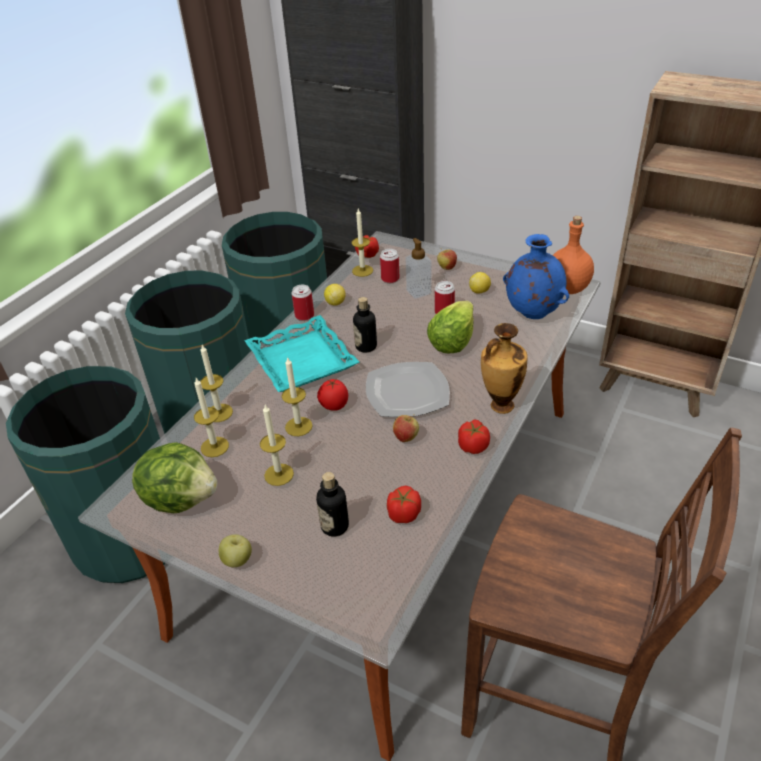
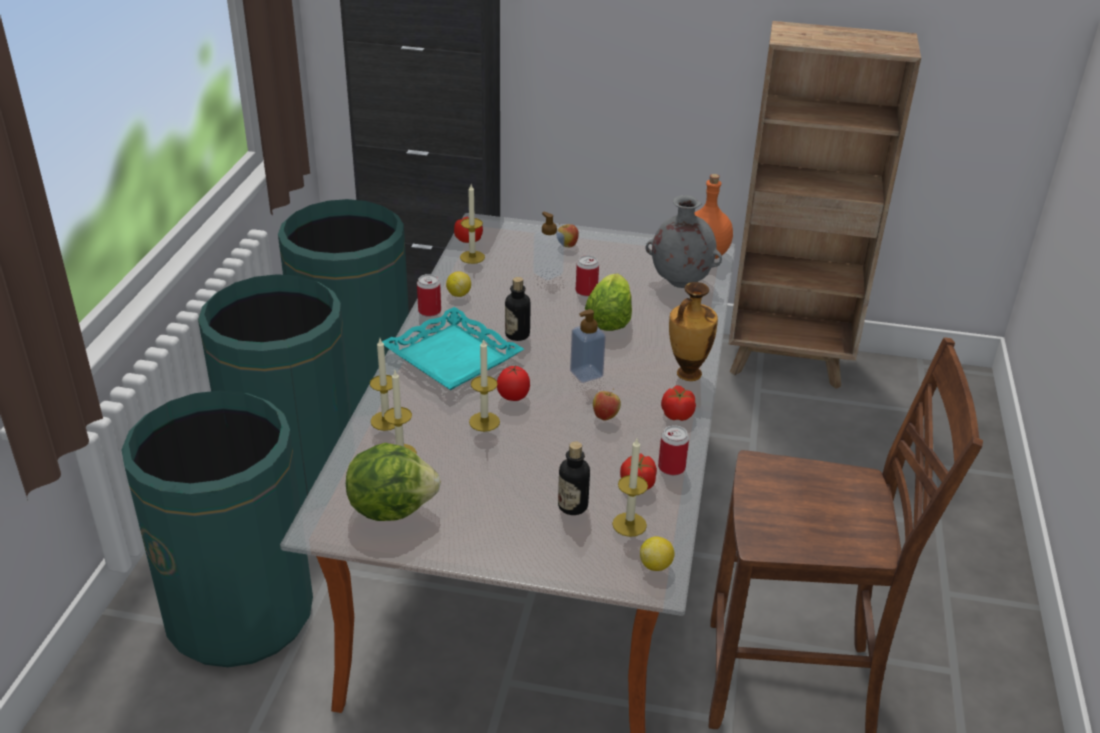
camera: 20 degrees left, 5 degrees down
apple [219,534,252,567] -> none
candle [260,405,294,486] -> candle moved to [612,439,648,537]
plate [366,362,450,417] -> soap dispenser [570,309,606,383]
can [380,249,400,283] -> can moved to [658,425,689,475]
lemon [469,272,491,294] -> lemon moved to [640,536,674,571]
blue vase [503,234,569,319] -> grey vase [645,195,722,288]

